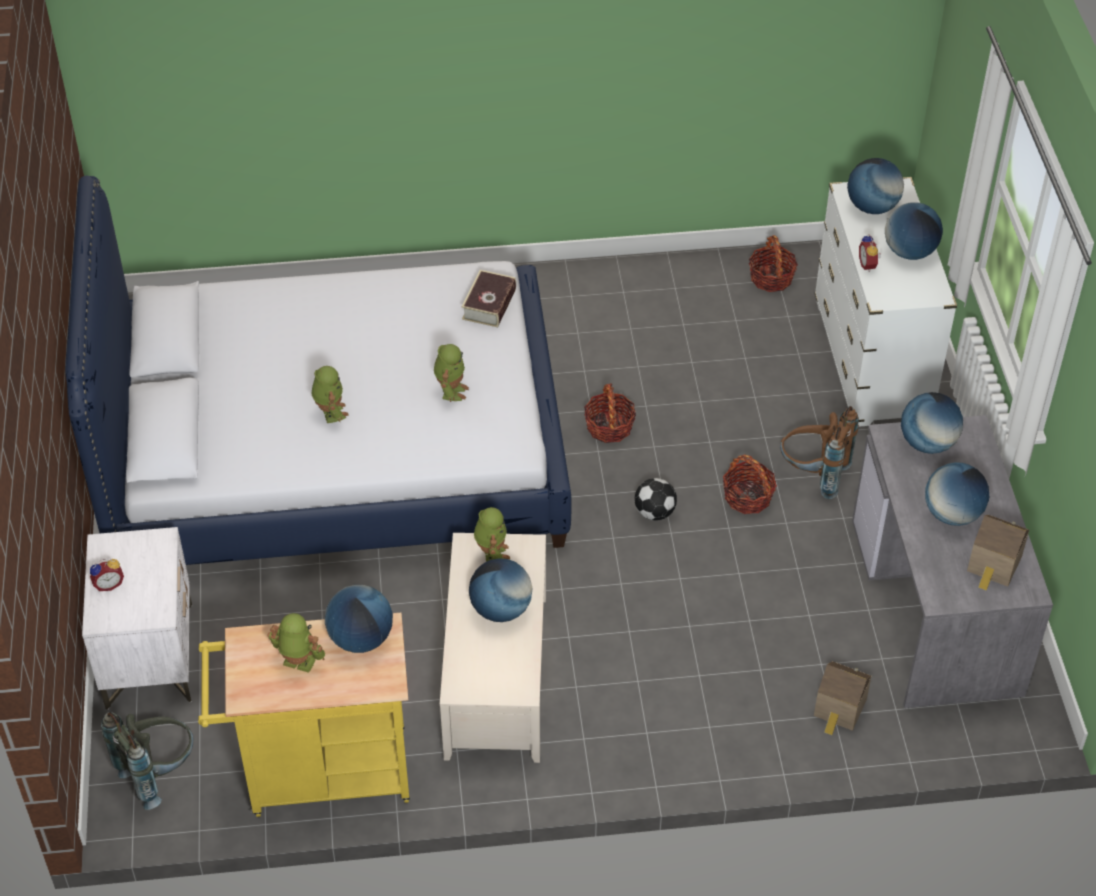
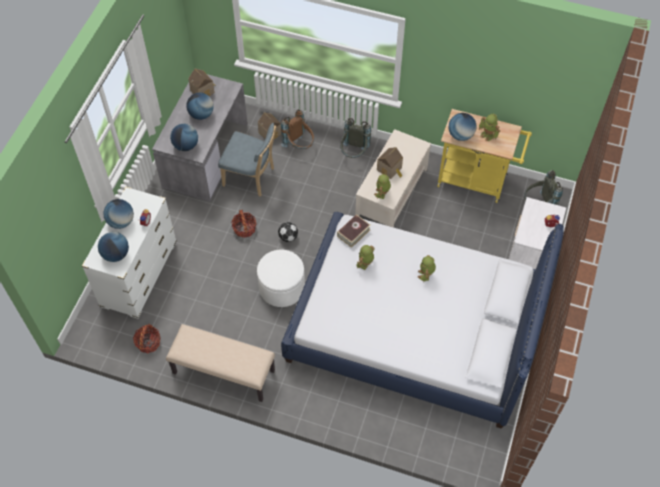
camera: 155 degrees left, 10 degrees up
book [462,270,516,327] -> book moved to [337,214,371,248]
globe [469,558,532,622] -> toy house [377,147,403,179]
basket [584,383,636,443] -> white ottoman [257,250,305,307]
brown backpack [780,406,859,499] -> brown backpack moved to [281,109,314,149]
none -> beige bench [166,324,275,402]
none -> blue chair [218,123,276,196]
none -> grey backpack [341,118,371,158]

